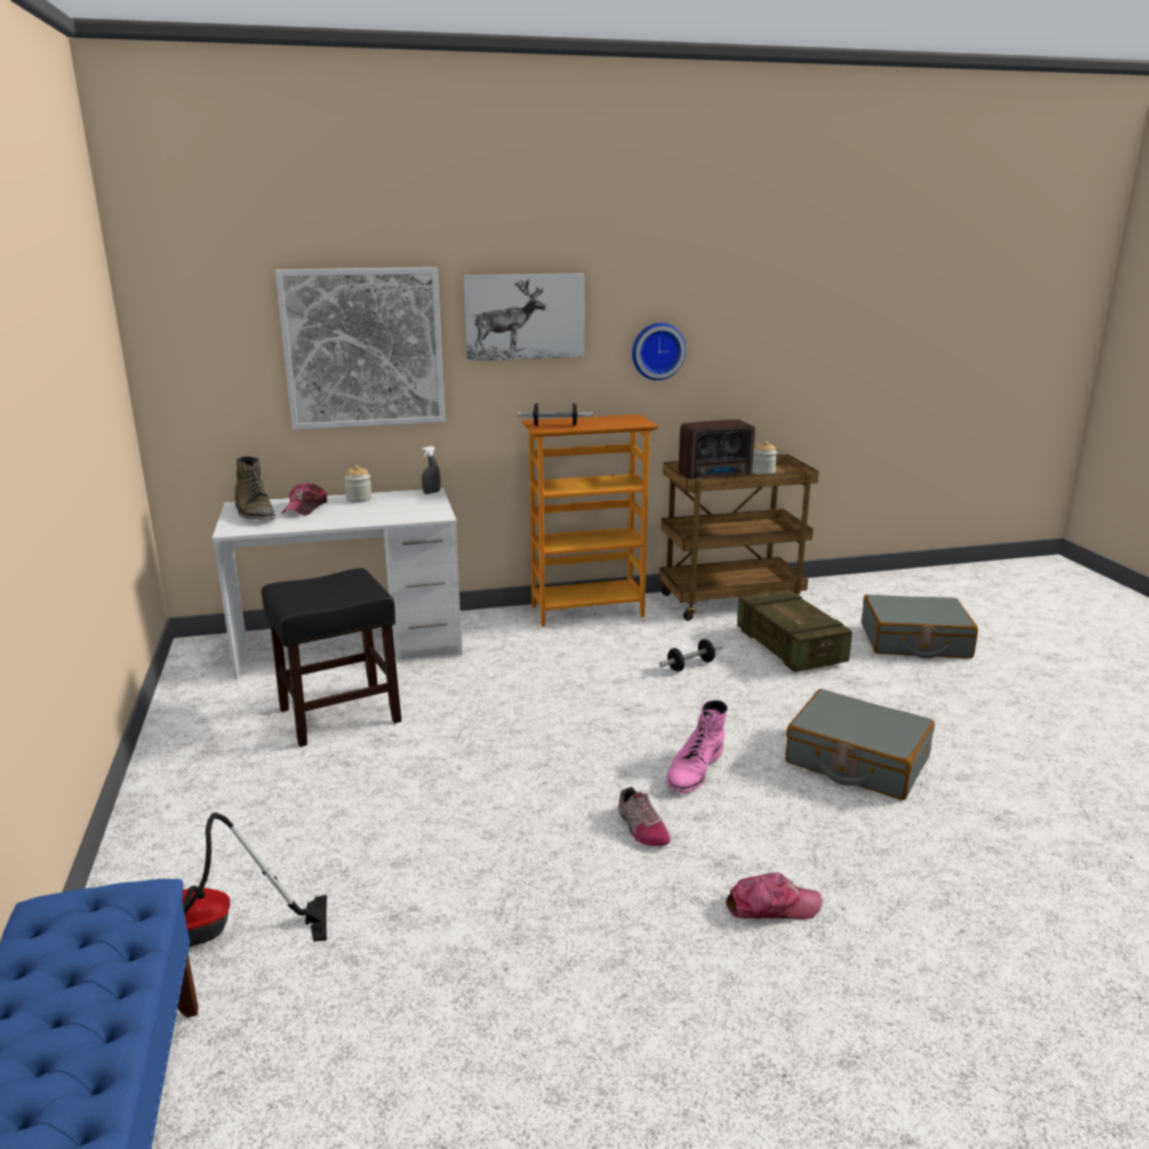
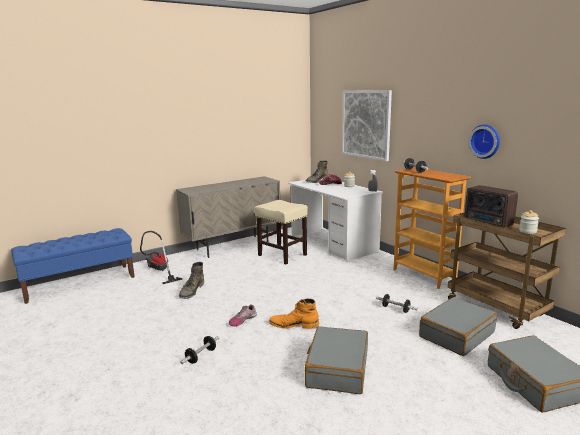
camera: 70 degrees right, 5 degrees down
black stool [261,568,401,747] -> beige stool [255,200,308,264]
picture [463,273,585,361] -> none
pink boot [666,700,728,794] -> orange boot [269,299,319,329]
cap [726,872,822,920] -> dumbbell [180,336,219,364]
crate [737,589,852,672] -> grey suitcase [419,297,497,356]
none -> beige cabinet [176,176,280,258]
none -> green boot [179,262,204,299]

